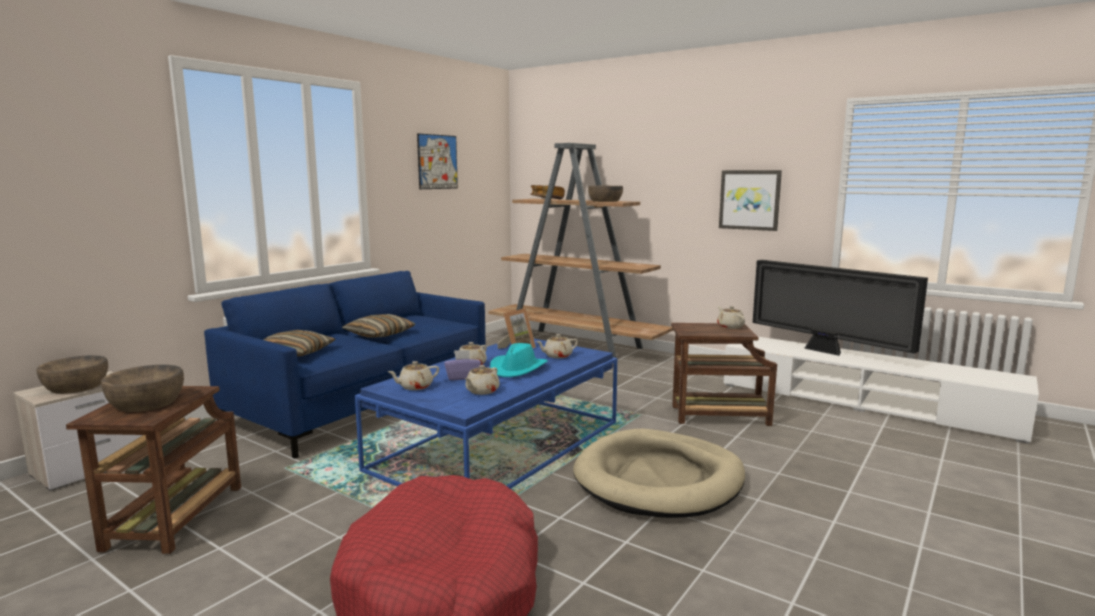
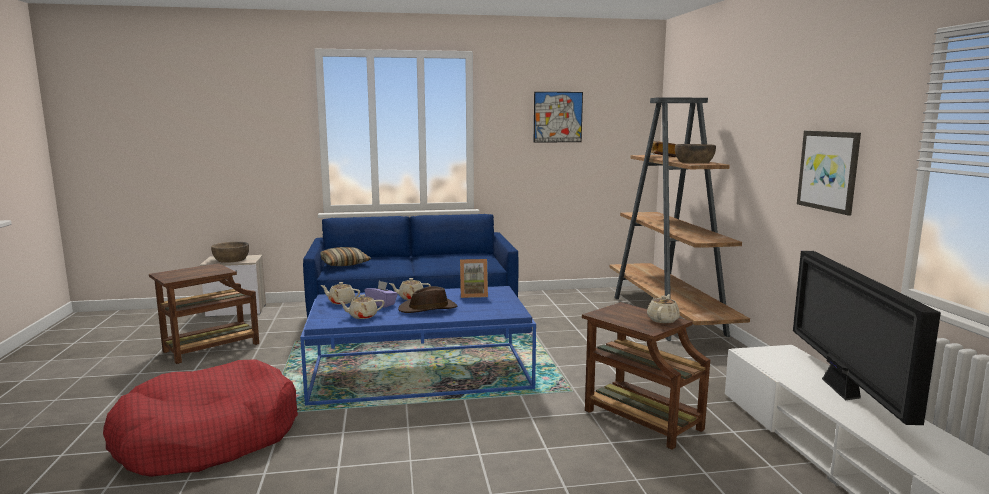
camera: 45 degrees right, 0 degrees up
brown bowl [101,365,184,412] -> none
pillow [342,314,415,337] -> none
turquoise hat [490,343,548,377] -> brown hat [398,286,457,313]
beige teapot [536,334,578,358] -> none
beige dog bed [573,429,745,518] -> none

